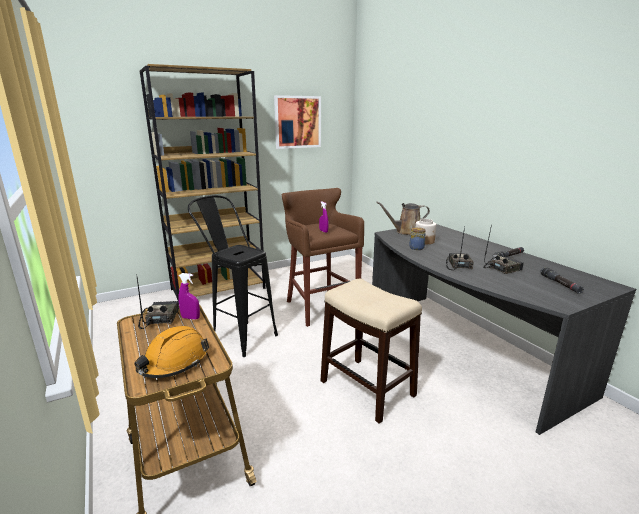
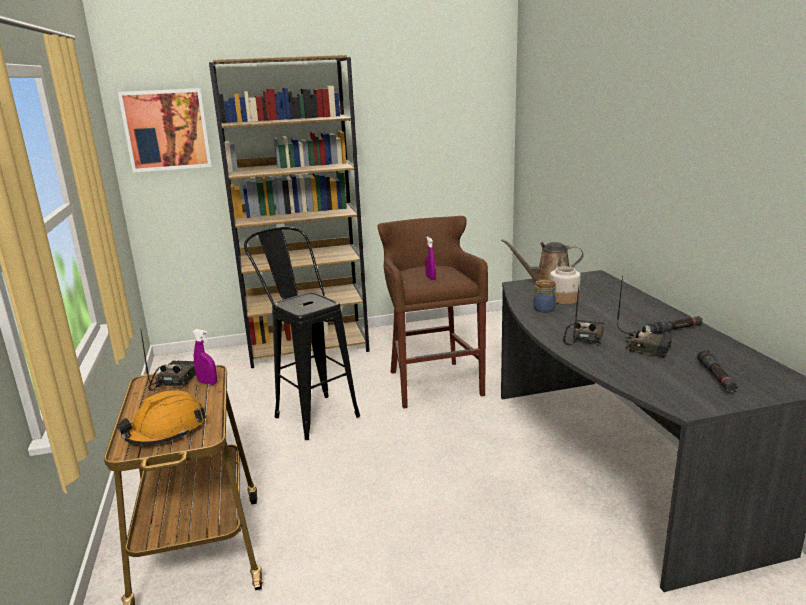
camera: 15 degrees right, 0 degrees up
picture [274,95,321,149] -> picture moved to [118,88,212,172]
stool [320,278,422,424] -> none
radio [483,225,524,274] -> radio turned 45 degrees clockwise [617,276,672,358]

